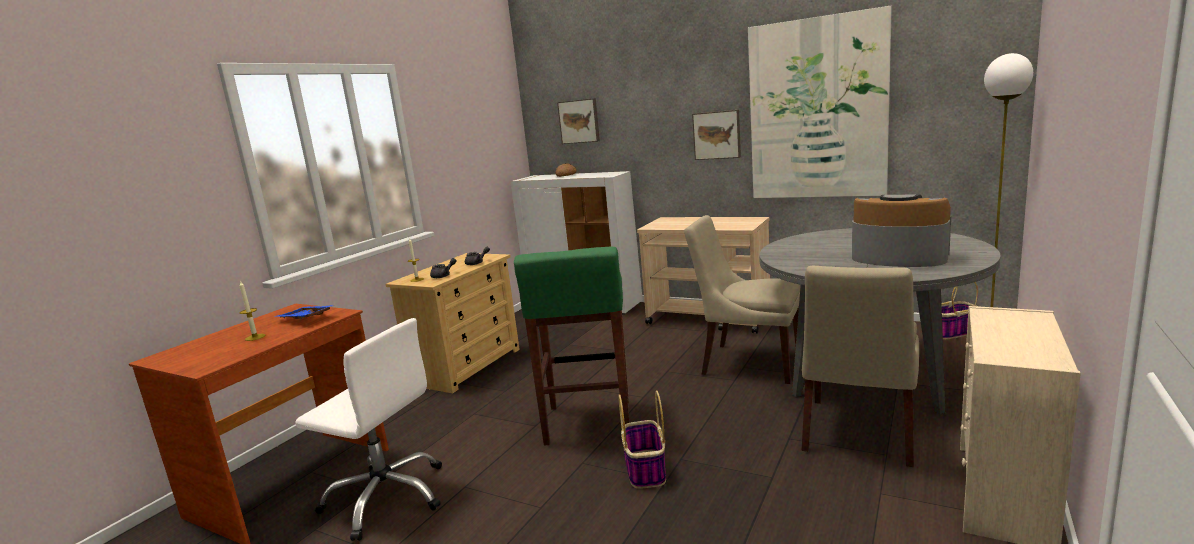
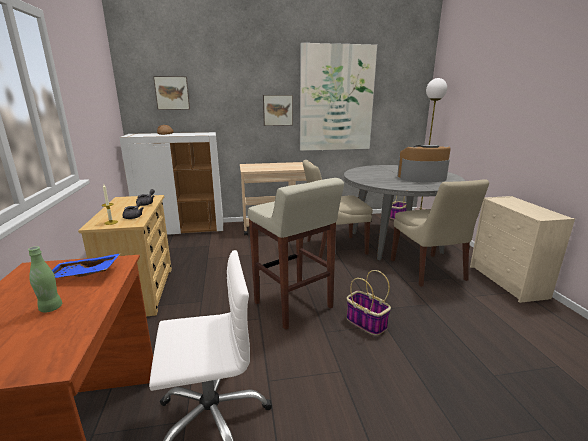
camera: 40 degrees left, 5 degrees up
candle [239,280,265,341] -> green bottle [28,246,62,313]
green stool [514,247,629,445] -> beige stool [248,178,344,330]

